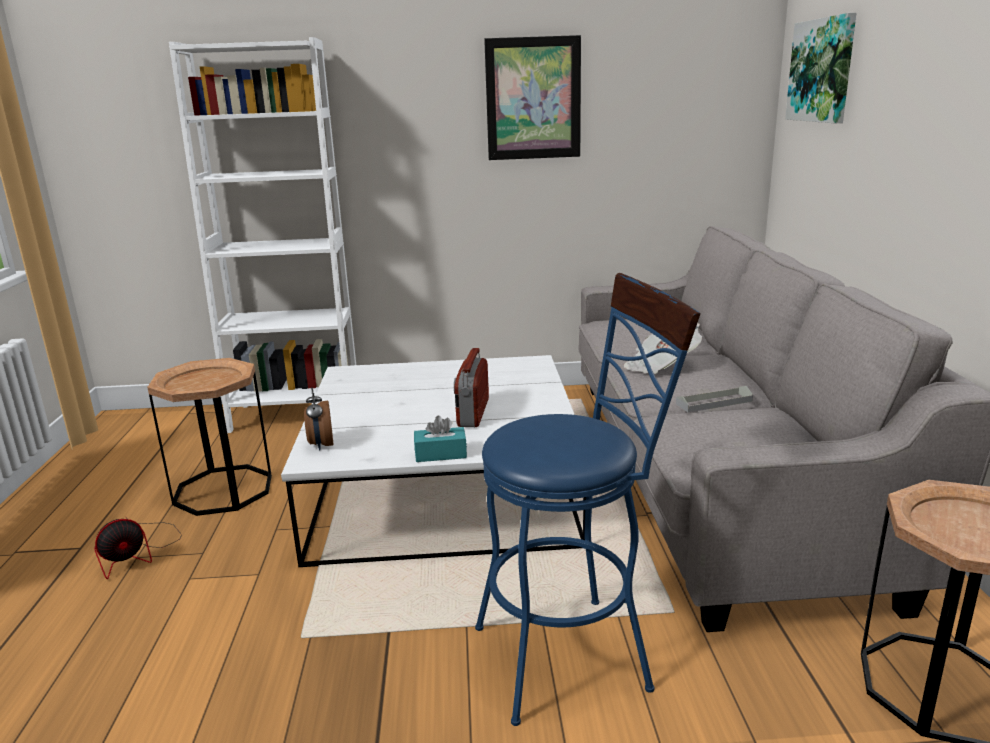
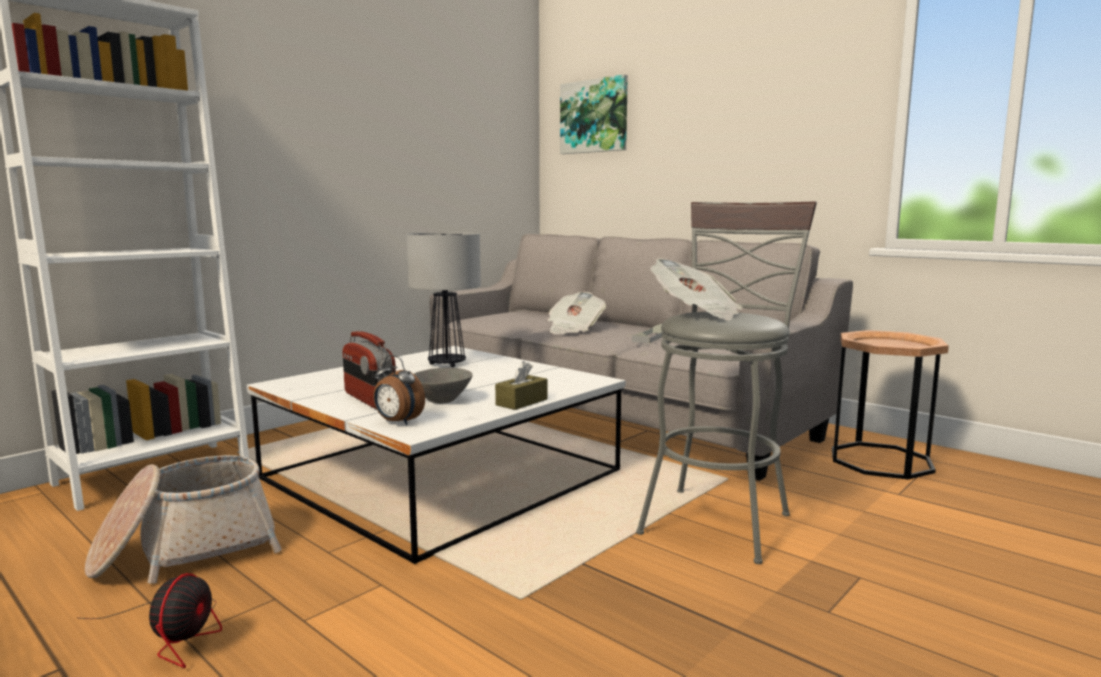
camera: 45 degrees left, 10 degrees down
brown side table [147,358,272,516] -> basket [85,455,282,584]
turquoise tissue box [414,415,467,462] -> brown tissue box [495,361,547,410]
radio [454,348,489,427] -> radio moved to [342,331,396,409]
blue stool [475,273,701,726] -> grey stool [636,201,817,564]
picture [484,35,581,160] -> none
none -> table lamp [406,232,481,367]
none -> grey bowl [414,368,473,404]
none -> newspaper [650,258,743,320]

